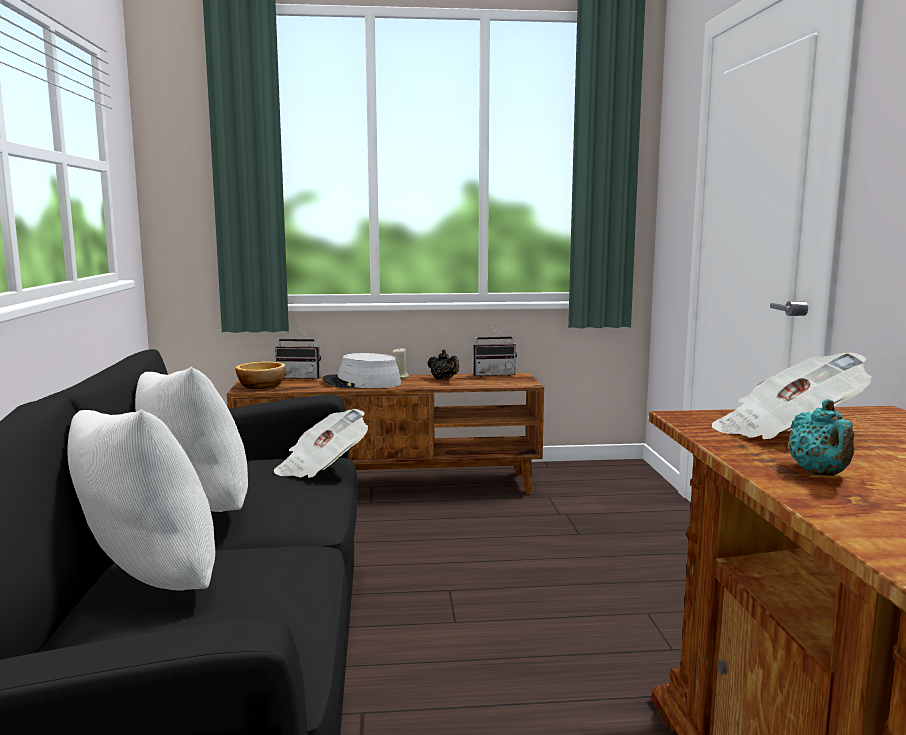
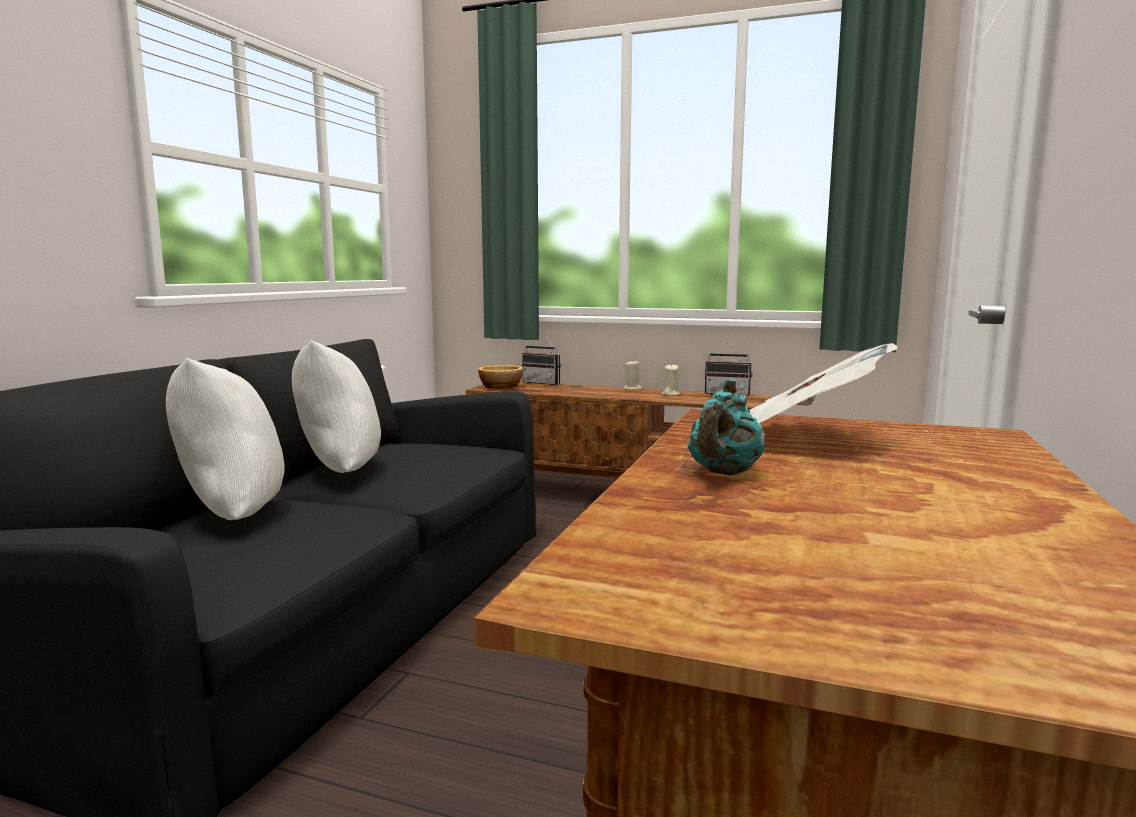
camera: 25 degrees right, 0 degrees up
newspaper [274,409,368,478] -> none
grey hat [322,353,402,388] -> none
black teapot [428,350,459,380] -> beige candle [662,364,680,396]

